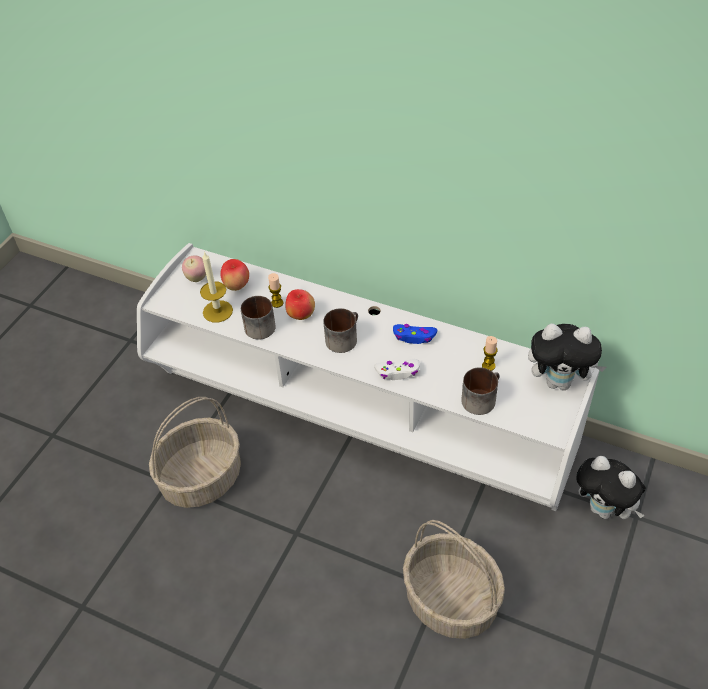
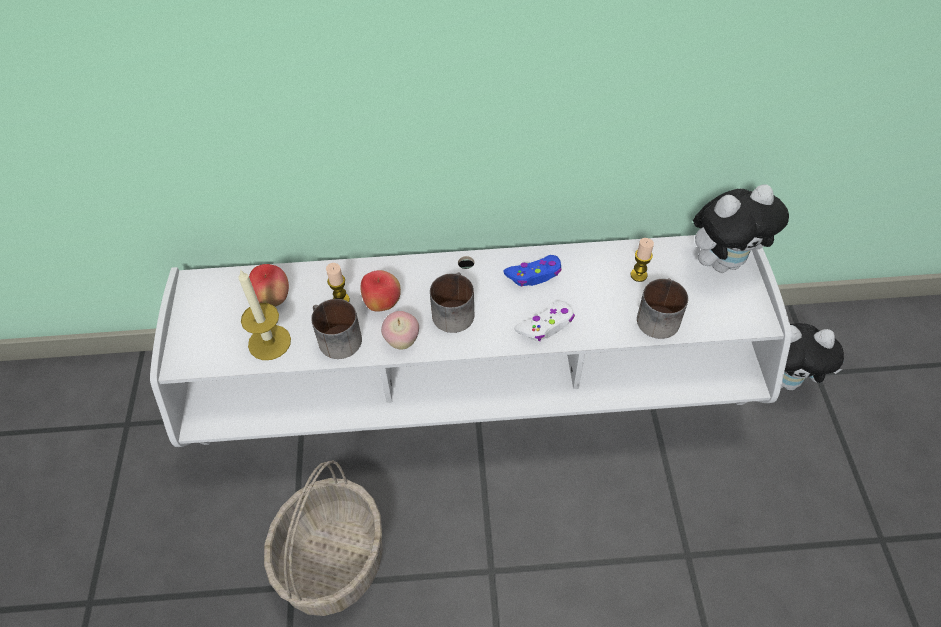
camera: 30 degrees left, 5 degrees up
apple [182,256,206,282] -> apple moved to [381,311,419,350]
basket [403,520,505,639] -> none

